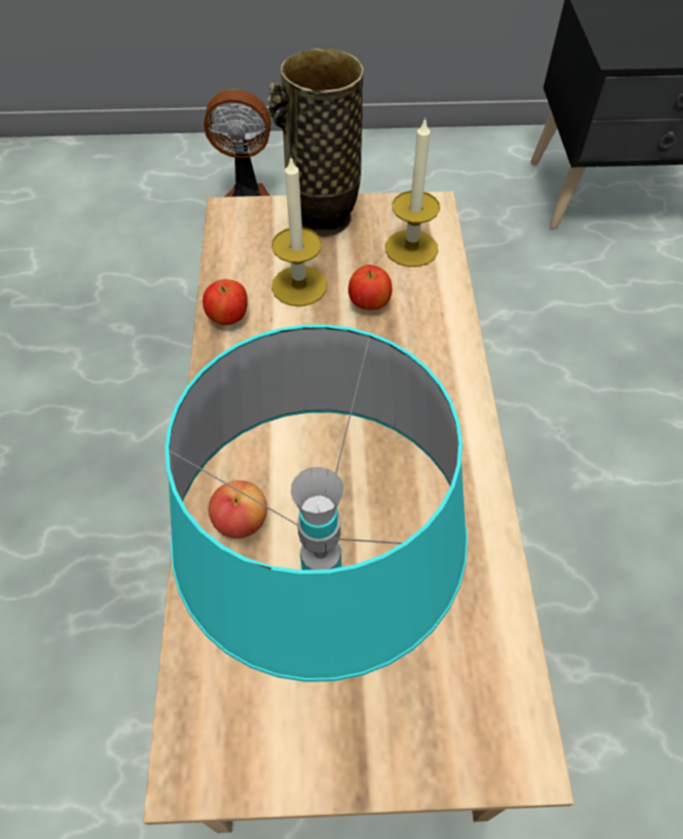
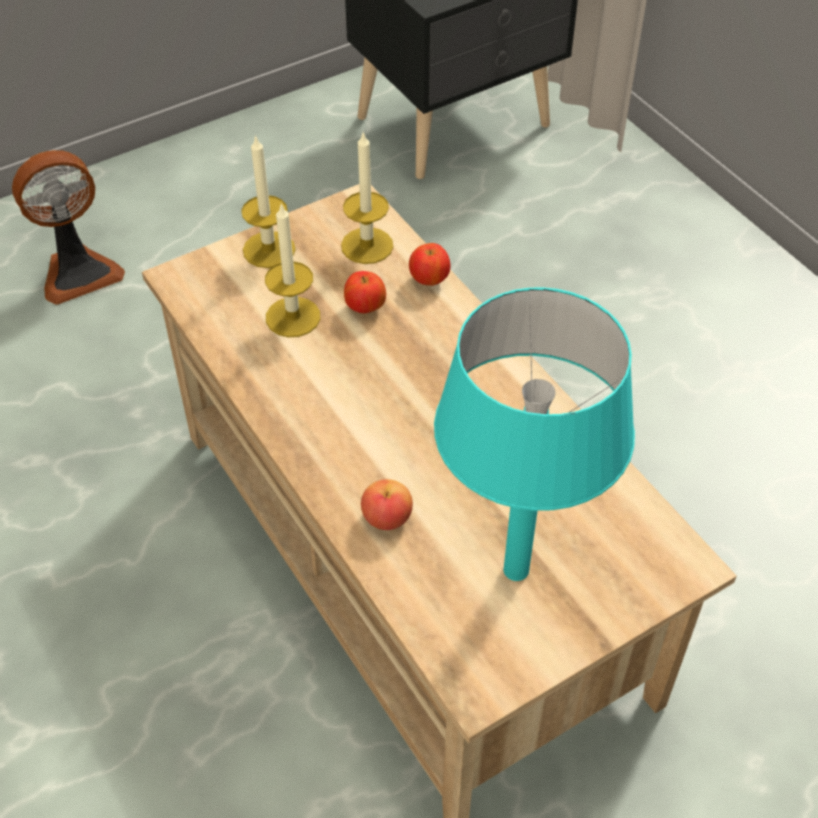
camera: 30 degrees left, 5 degrees down
apple [203,279,248,325] -> apple moved to [409,243,451,286]
vase [267,48,364,236] -> candle [241,135,296,268]

